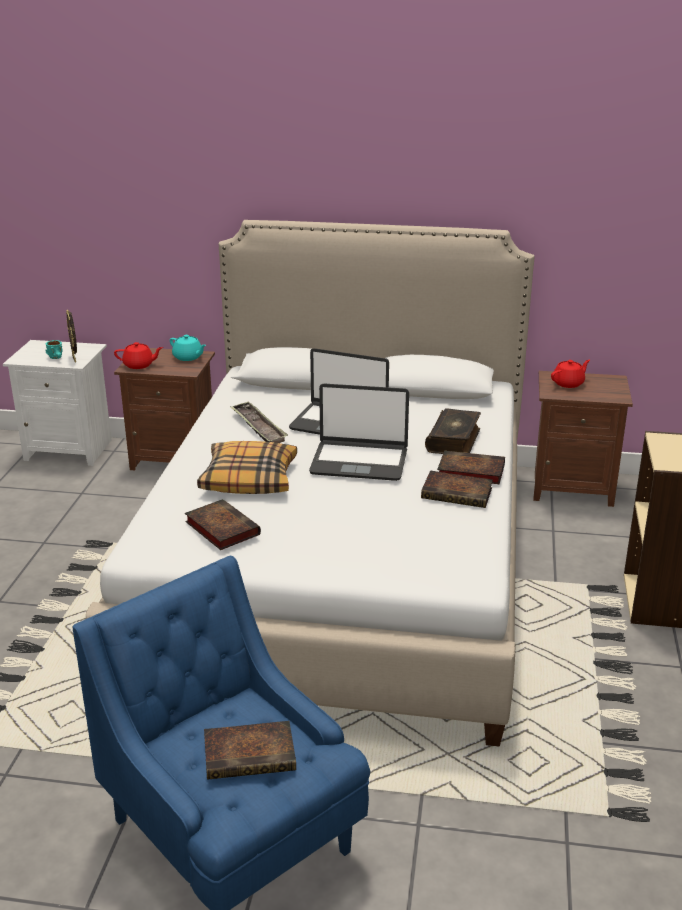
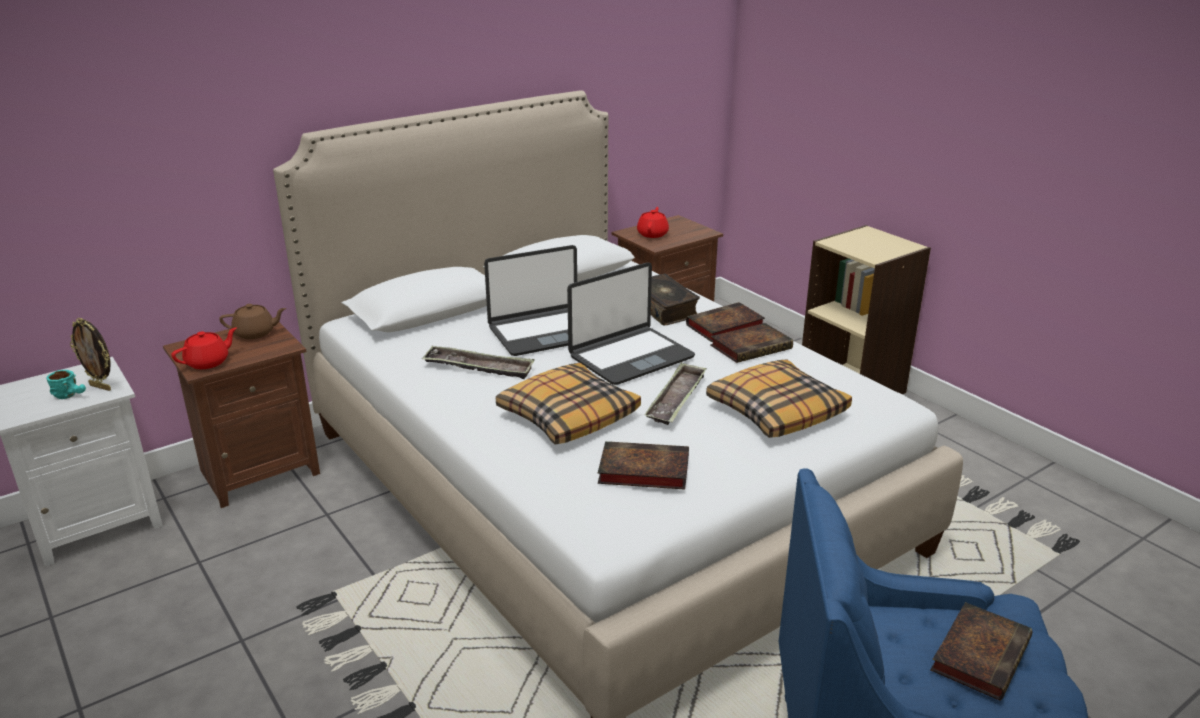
camera: 45 degrees left, 0 degrees up
turquoise teapot [170,335,206,361] -> brown teapot [219,304,286,339]
none -> tray [644,362,707,425]
none -> pillow [706,359,852,438]

